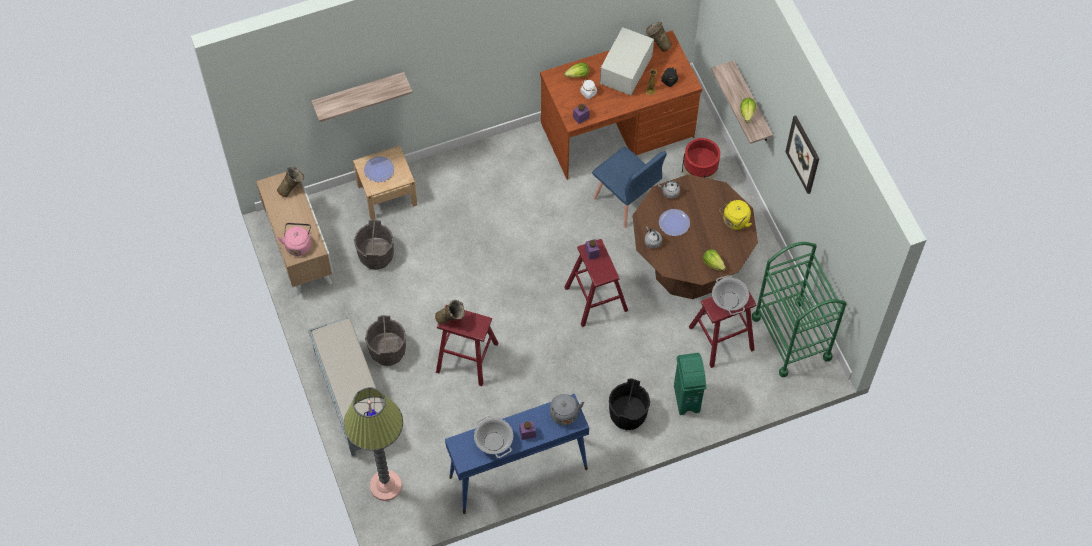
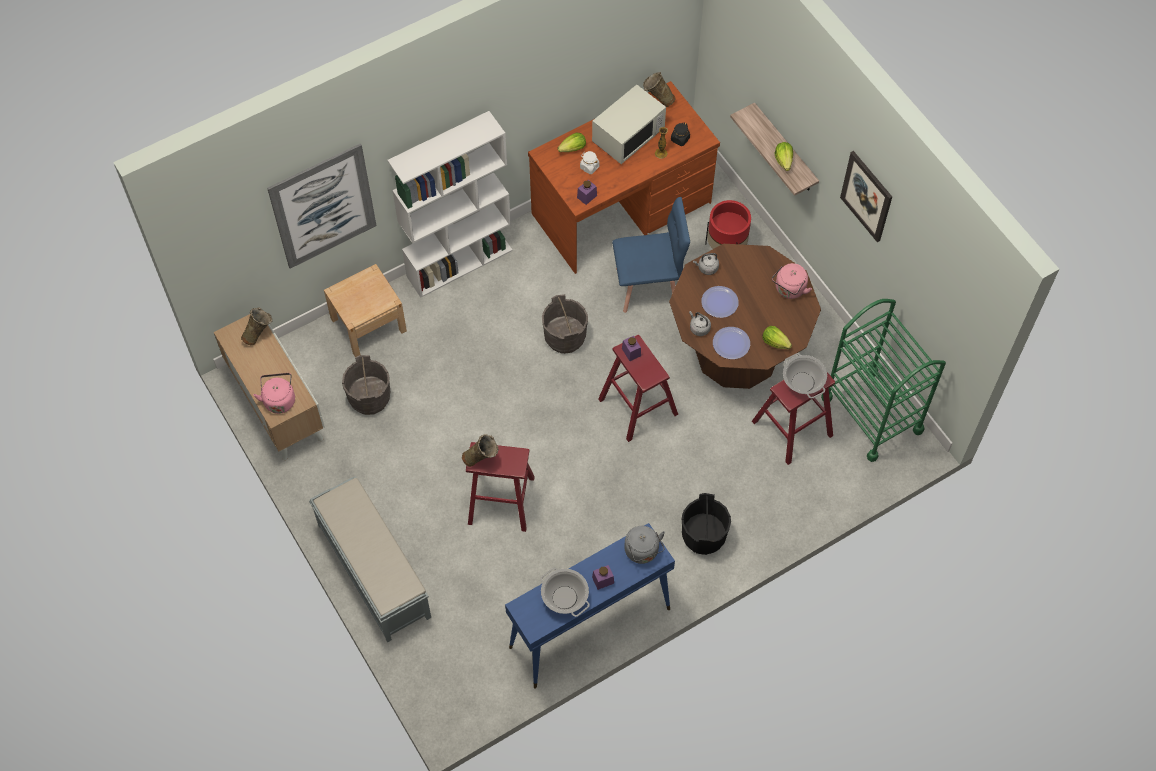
camera: 10 degrees left, 0 degrees up
shelf [311,72,413,122] -> picture [267,143,377,269]
floor lamp [344,387,403,501] -> none
plate [364,156,394,182] -> plate moved to [713,327,750,359]
grey bucket [365,315,406,366] -> grey bucket moved to [542,294,588,354]
blue chair [592,147,667,228] -> blue chair turned 45 degrees counterclockwise [612,197,690,313]
white microwave [600,27,654,95] -> white microwave turned 150 degrees counterclockwise [592,85,666,164]
green trash can [674,353,706,415] -> none
yellow kettle [720,200,752,230] -> pink kettle [772,263,812,299]
none -> white bookcase [387,111,513,297]

